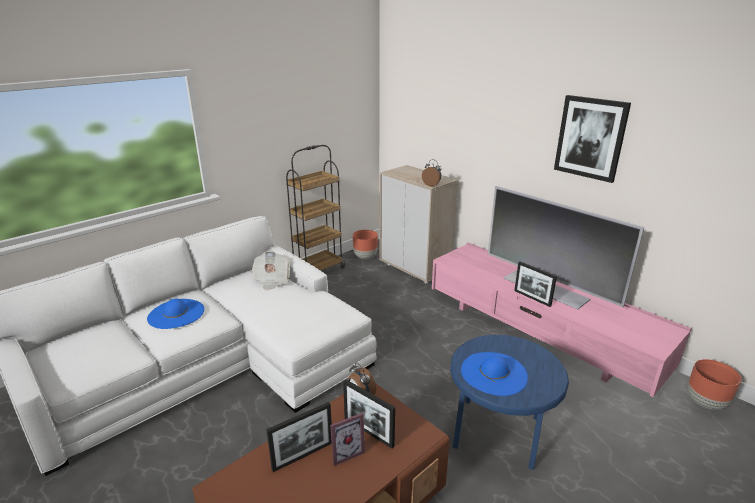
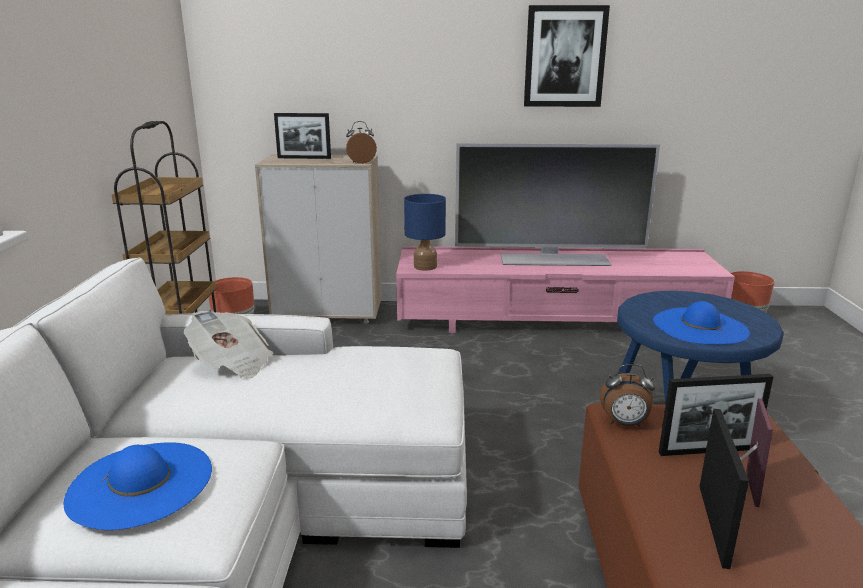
camera: 45 degrees left, 5 degrees down
picture frame [514,261,557,307] -> picture frame moved to [274,113,331,159]
none -> blue table lamp [404,194,446,270]

